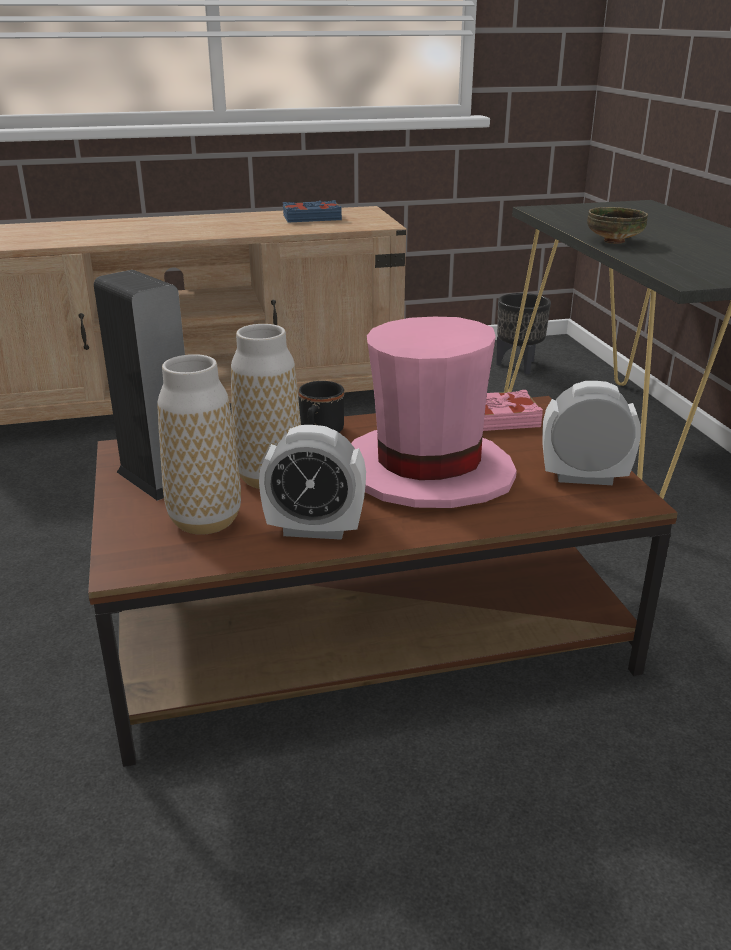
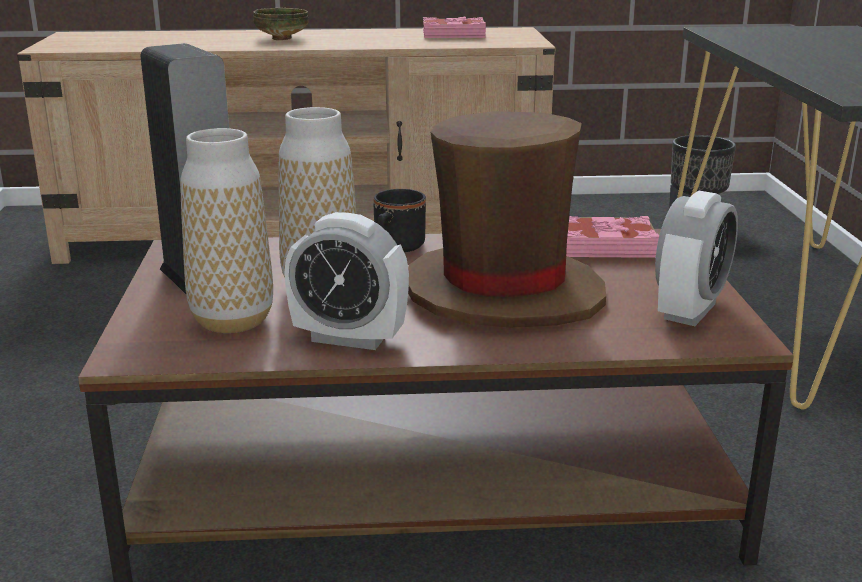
camera: 10 degrees right, 5 degrees down
blue book [282,200,342,222] -> pink book [423,16,486,38]
pink hat [351,317,517,508] -> brown hat [408,111,606,328]
alarm clock [542,381,641,485] -> alarm clock turned 105 degrees clockwise [655,191,738,326]
bowl [587,207,648,244] -> bowl moved to [253,8,308,40]

